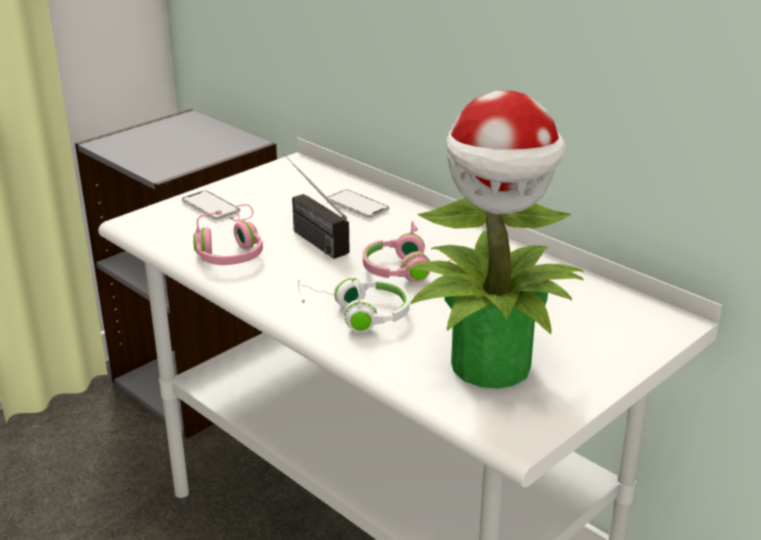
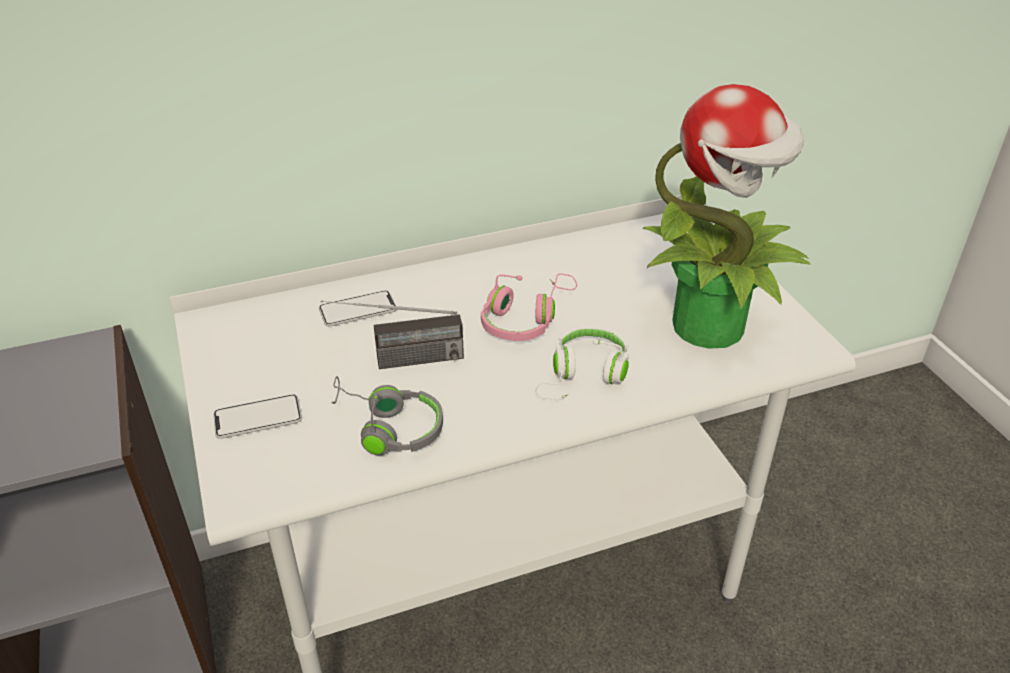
camera: 65 degrees left, 10 degrees up
pink headphones [193,204,263,265] -> grey headphones [331,376,443,456]

